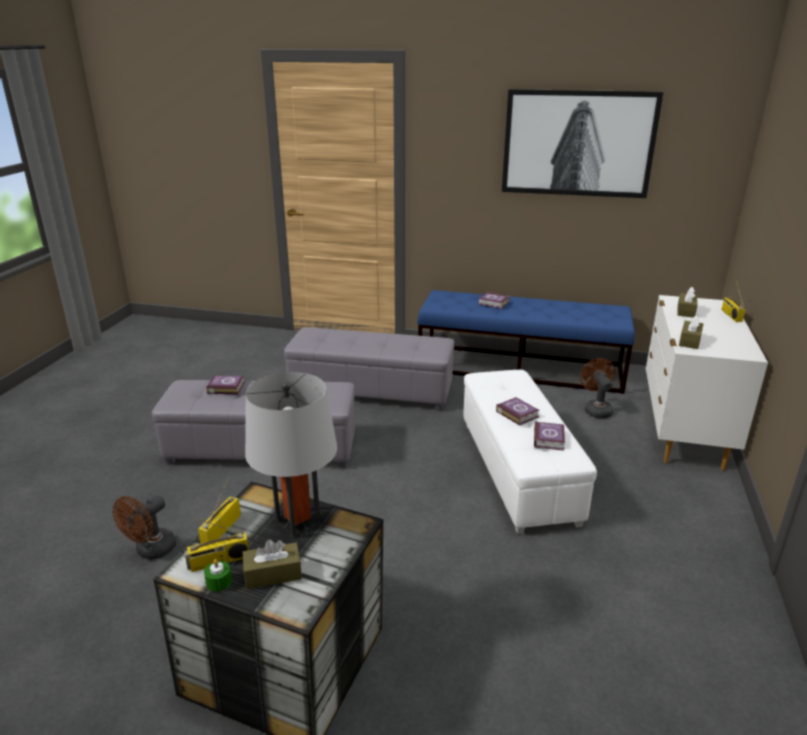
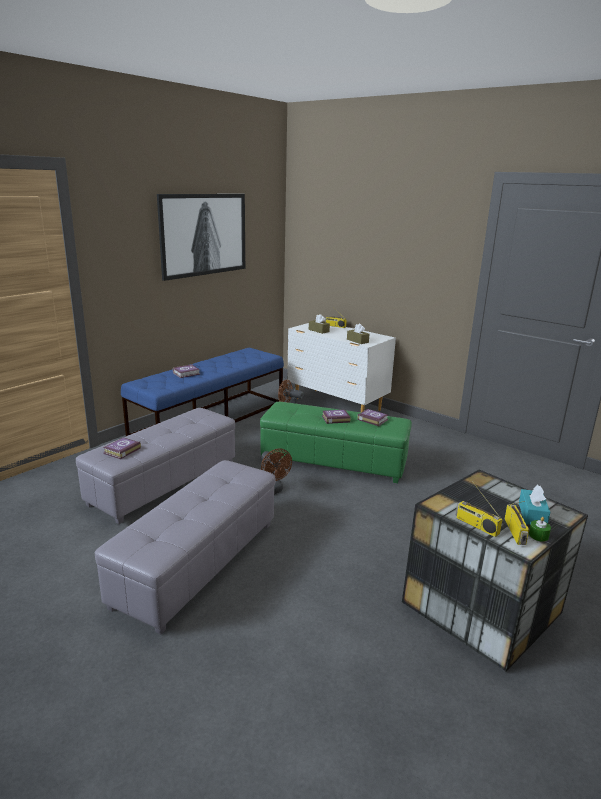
camera: 65 degrees left, 5 degrees down
brown fan [113,495,176,560] -> brown fan moved to [261,448,292,494]
book [206,375,245,394] -> book moved to [103,437,141,459]
brown tissue box [243,539,302,589] -> turquoise tissue box [519,485,550,525]
grey table lamp [245,372,337,538] -> none
white ottoman [463,370,597,534] -> green ottoman [260,402,412,483]

